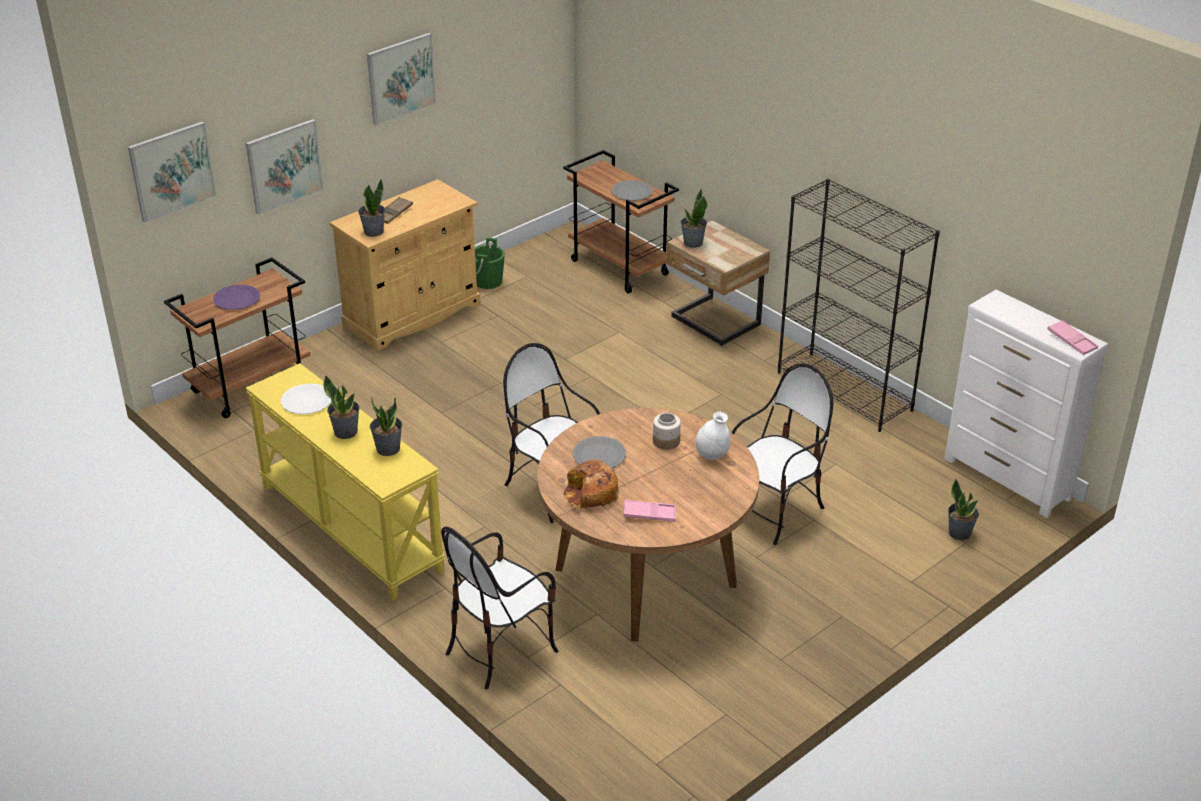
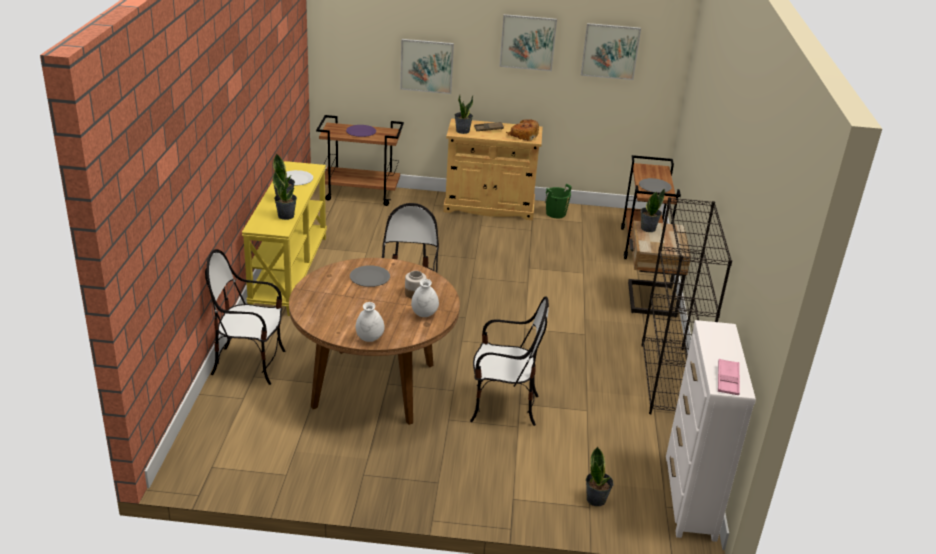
camera: 45 degrees right, 5 degrees down
picture [128,121,217,222] -> picture moved to [581,23,641,80]
bread [563,459,619,509] -> bread moved to [506,119,539,141]
pink tray [624,500,676,522] -> none
none -> white vase [356,302,385,342]

